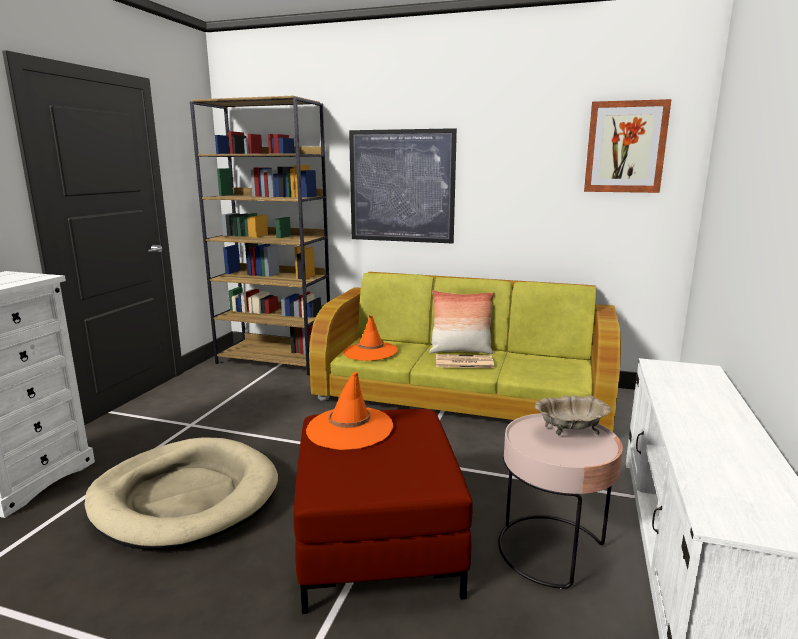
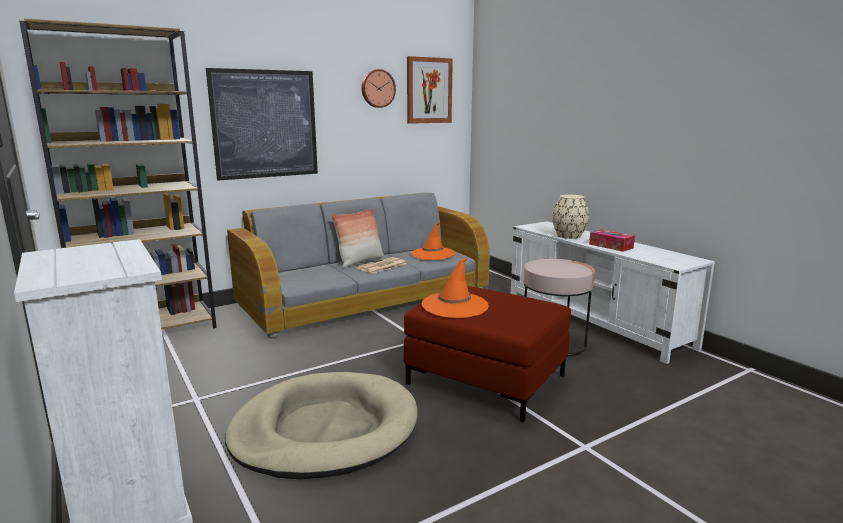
camera: 50 degrees left, 0 degrees up
green sofa [309,272,621,432] -> grey sofa [227,193,490,338]
orange hat [343,315,398,361] -> orange hat moved to [411,223,455,260]
beige bowl [535,395,612,435] -> none
none -> wall clock [362,69,396,108]
none -> beige vase [552,195,589,239]
none -> tissue box [589,229,635,252]

